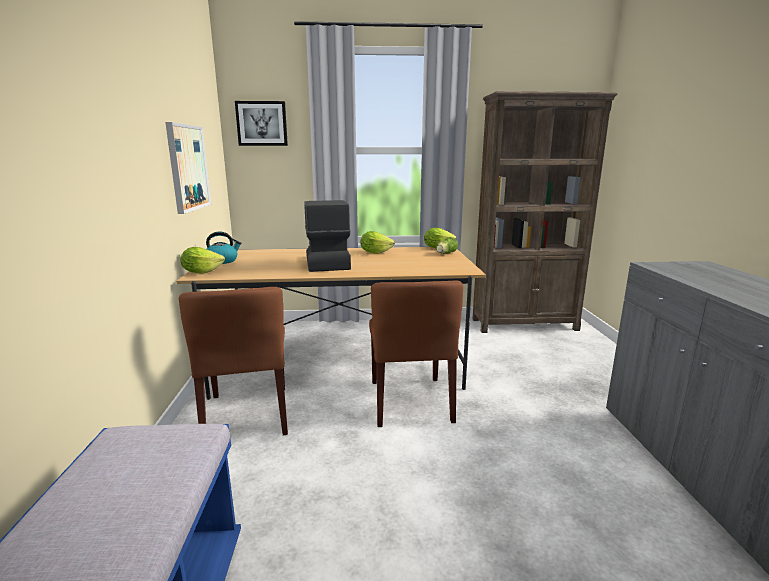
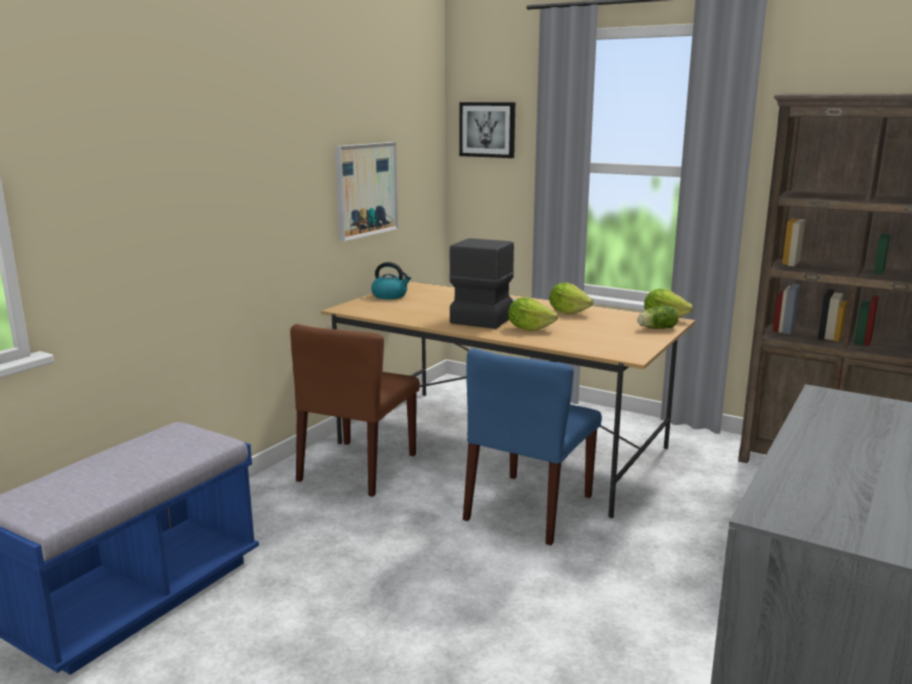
camera: 35 degrees right, 0 degrees up
lettuce [181,247,225,274] -> lettuce moved to [508,297,558,331]
brown chair [369,280,463,427] -> blue chair [463,348,602,545]

